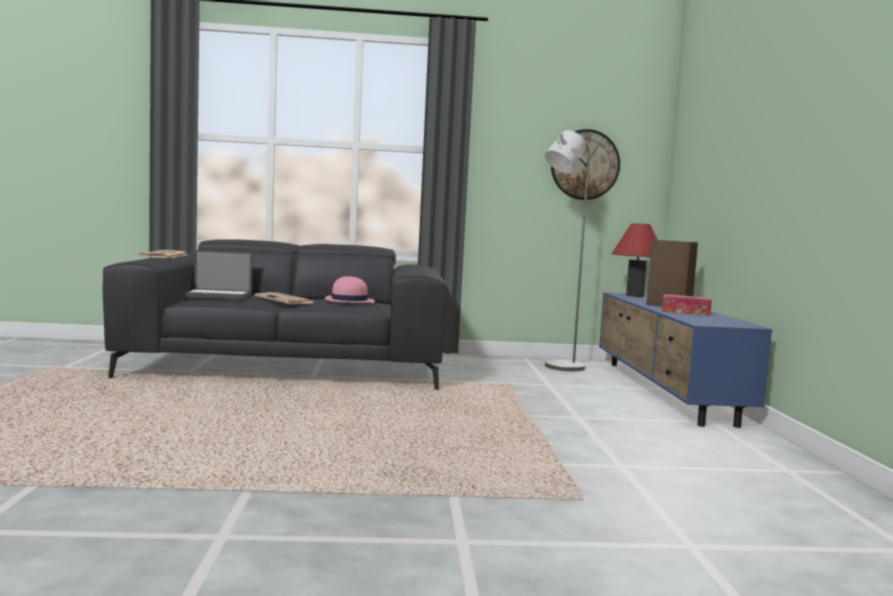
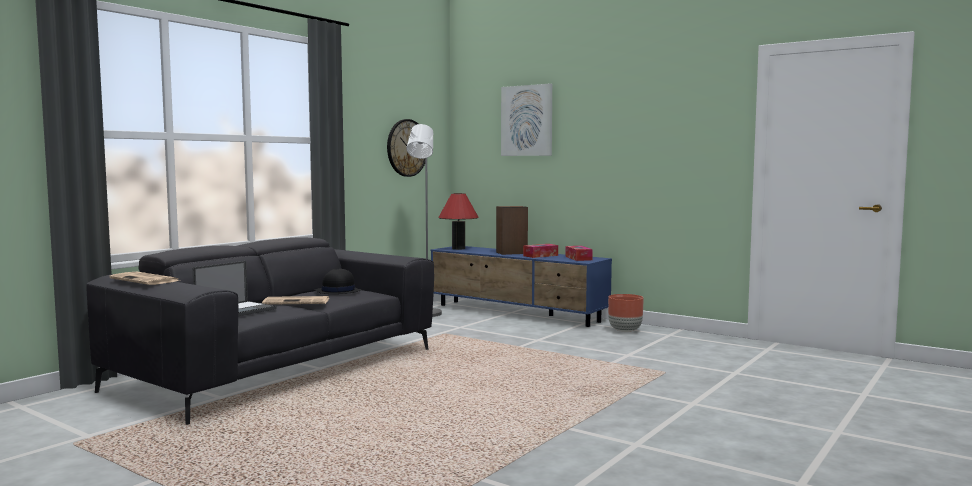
camera: 50 degrees left, 0 degrees up
pink hat [325,276,375,303] -> black hat [314,269,361,294]
none -> picture [501,83,552,156]
none -> tissue box [565,246,593,261]
none -> brown planter [608,294,644,332]

